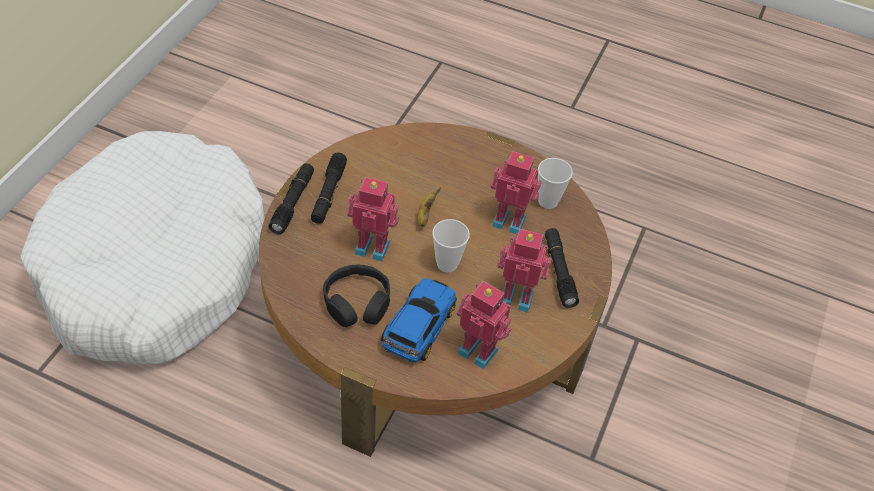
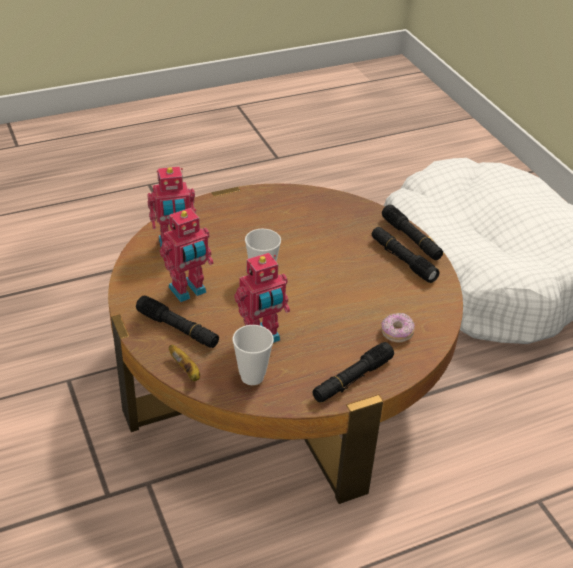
camera: 135 degrees right, 10 degrees down
black headphones [323,265,390,327] -> none
toy robot [347,177,399,261] -> none
toy car [381,278,457,362] -> none
banana [417,187,441,227] -> banana moved to [169,345,200,381]
none -> black flashlight [312,342,394,402]
none -> donut [381,313,415,343]

